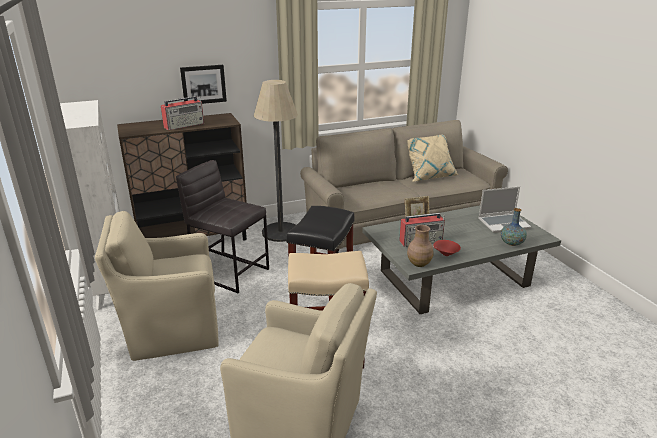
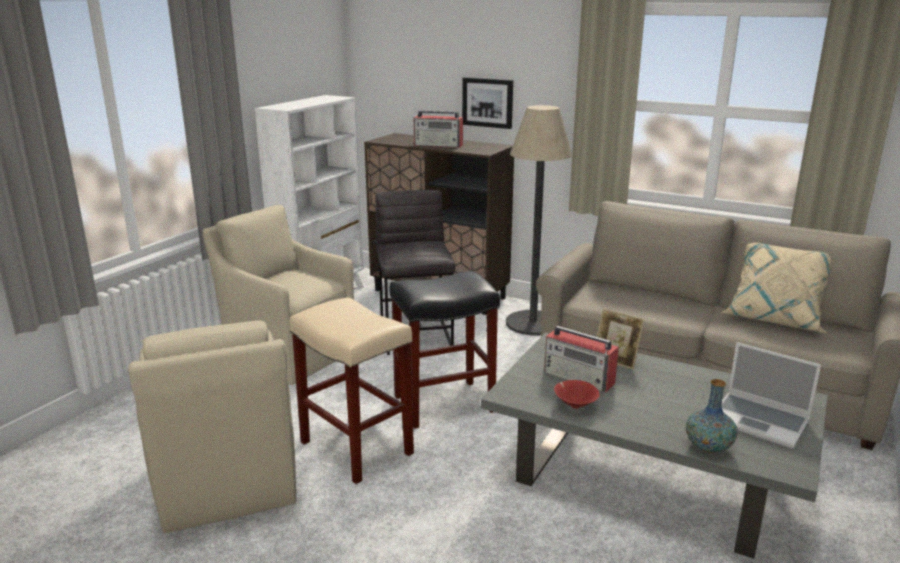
camera: 50 degrees right, 5 degrees down
brown vase [407,225,433,267] -> none

